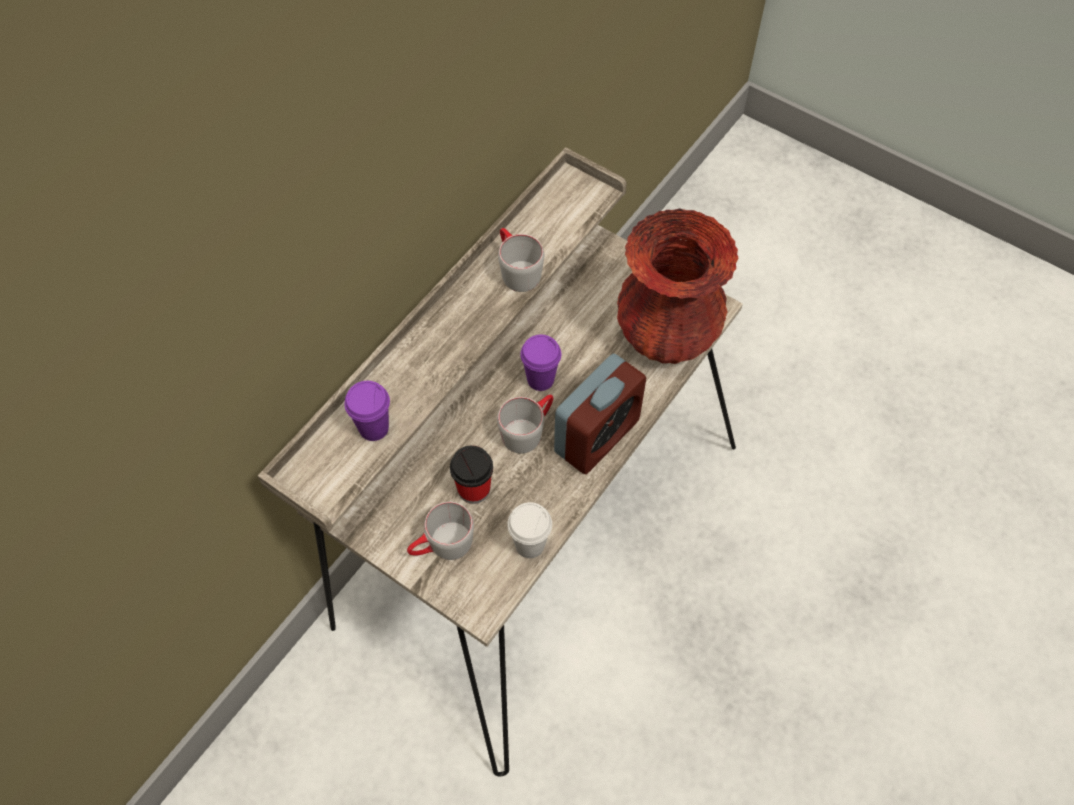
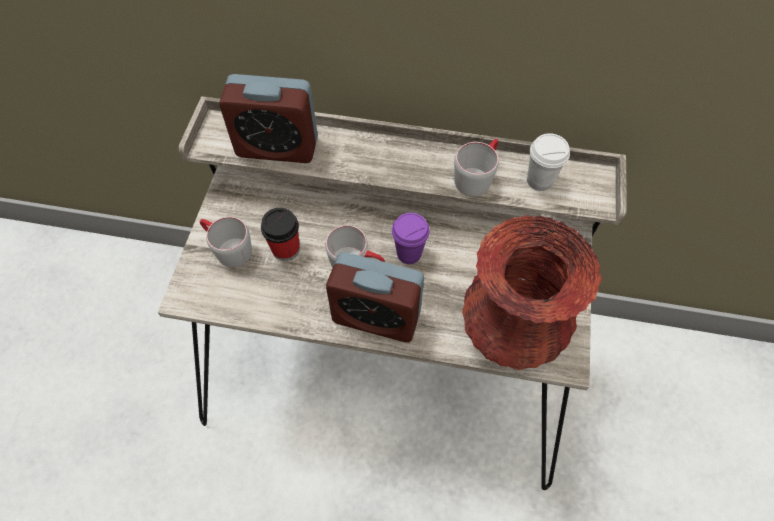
camera: 65 degrees right, 0 degrees up
purple cup [345,381,390,441] -> alarm clock [219,74,318,163]
white cup [507,502,552,558] -> white cup moved to [527,133,570,191]

